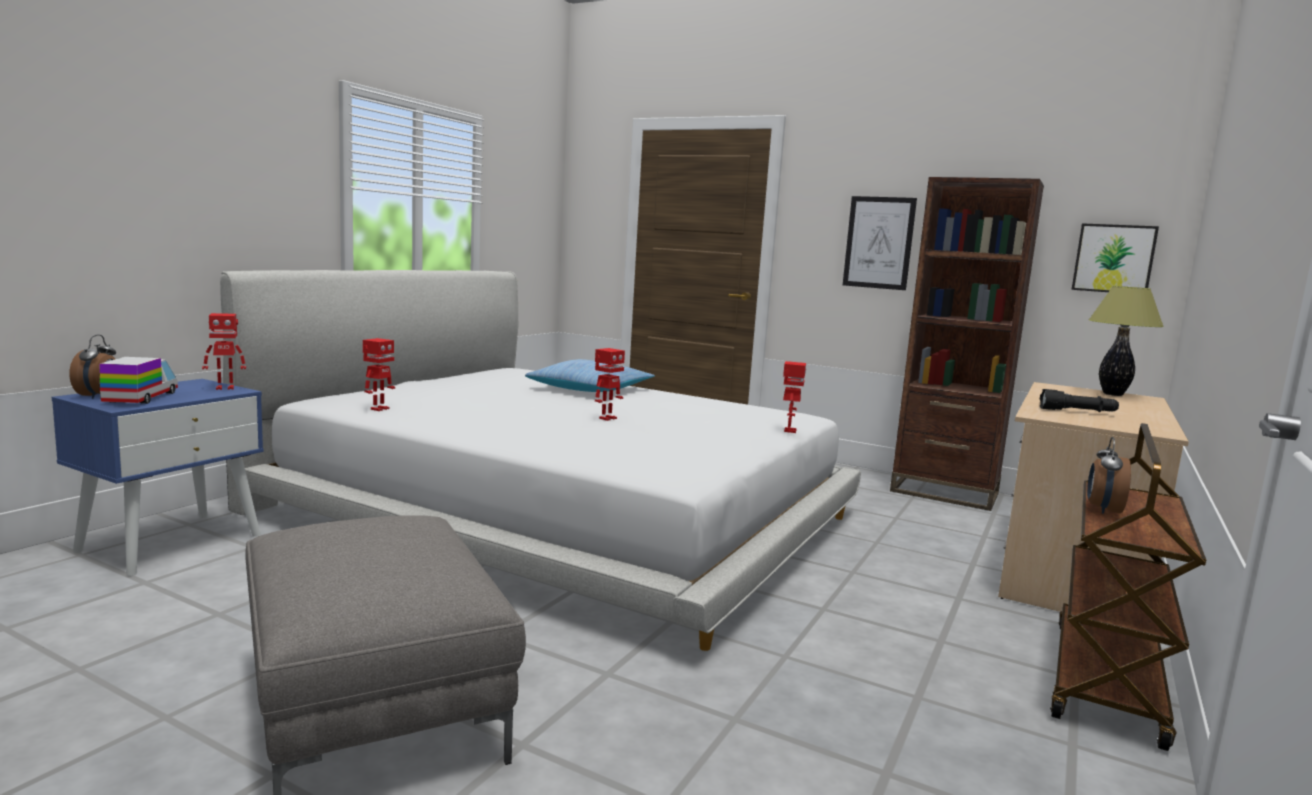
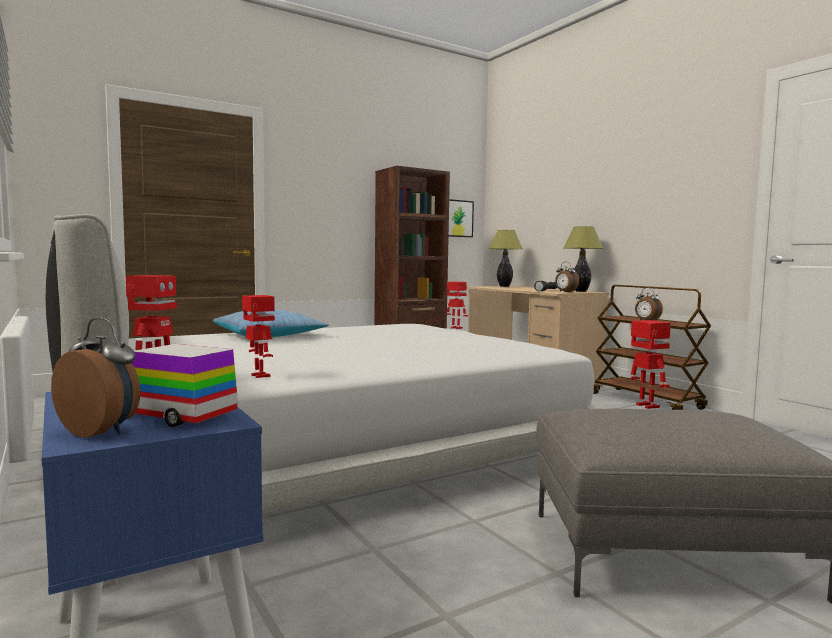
camera: 60 degrees left, 5 degrees down
toy robot [595,348,625,421] -> toy robot moved to [630,320,671,409]
picture [843,196,917,290] -> none
none -> alarm clock [555,262,579,292]
none -> table lamp [563,226,603,292]

